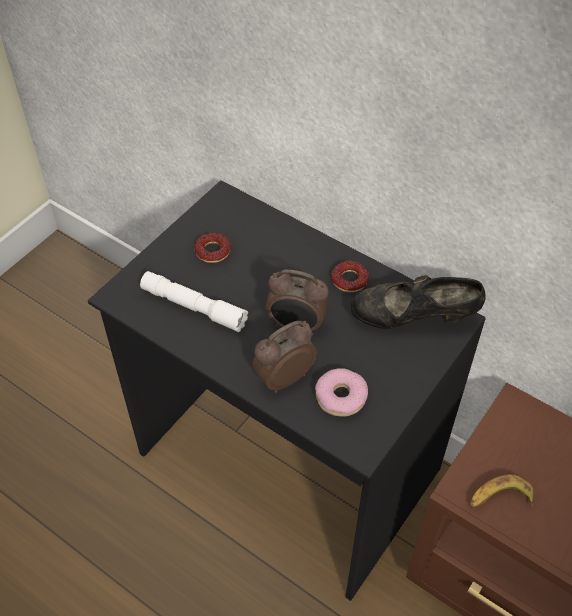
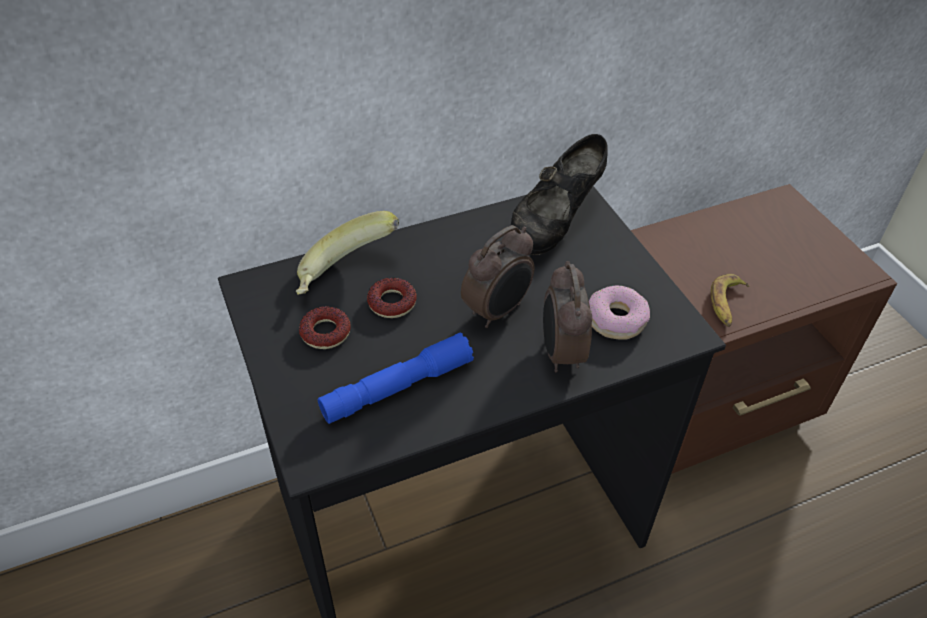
camera: 60 degrees left, 5 degrees down
white flashlight [140,271,248,332] -> blue flashlight [318,332,474,424]
donut [331,261,369,292] -> donut moved to [367,278,417,318]
none -> banana [296,211,399,295]

